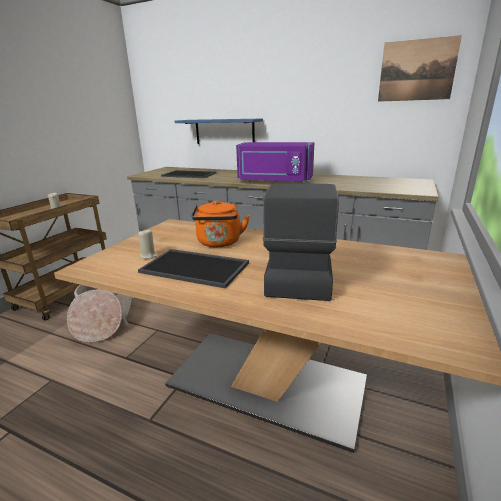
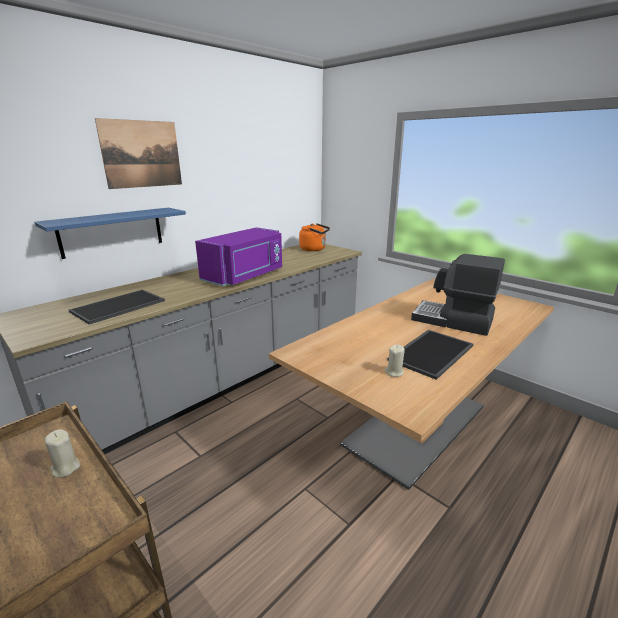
camera: 70 degrees left, 0 degrees up
basket [67,285,134,343] -> none
orange kettle [192,200,250,247] -> orange kettle moved to [299,223,330,251]
picture [378,35,462,102] -> picture moved to [95,118,182,189]

